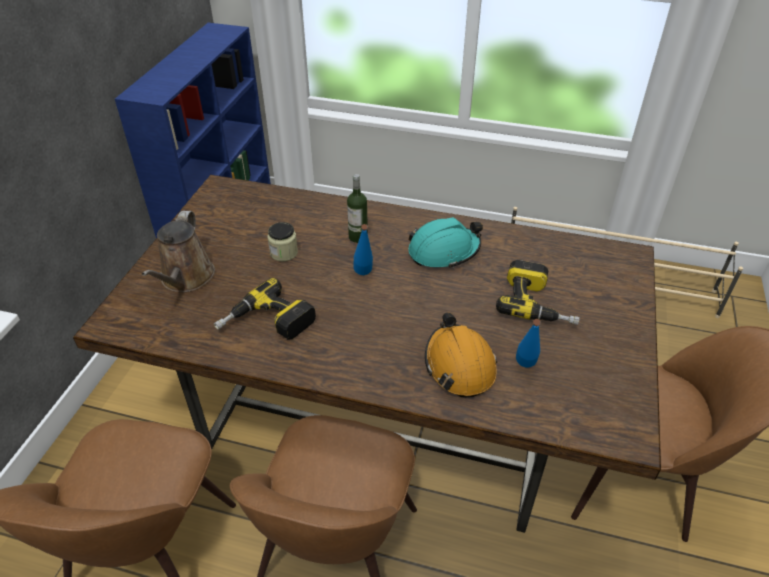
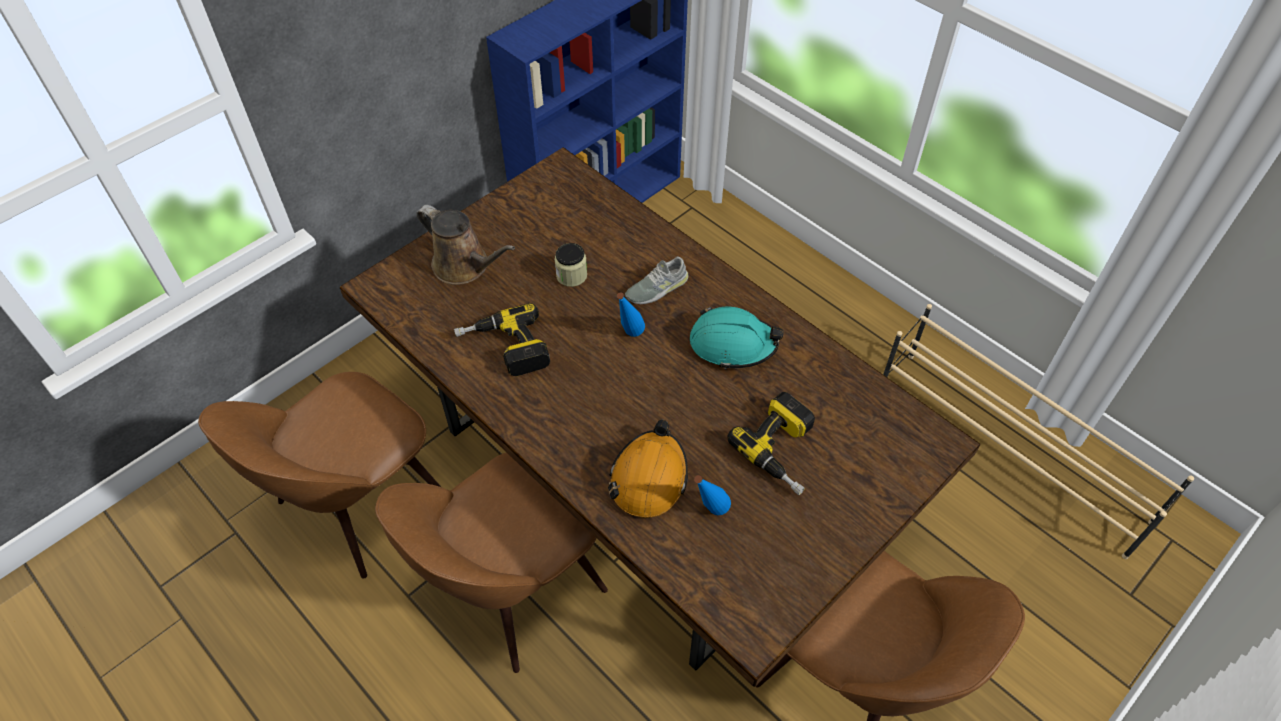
camera: 30 degrees right, 10 degrees up
brown watering can [142,211,215,292] -> brown watering can turned 90 degrees counterclockwise [417,205,515,285]
bottle [347,174,368,243] -> grey shoe [625,257,689,304]

